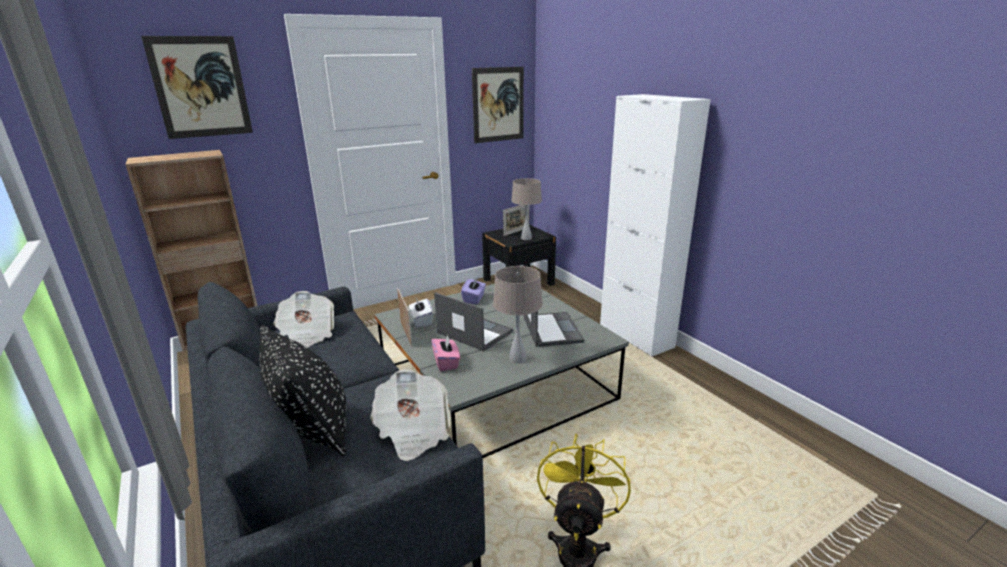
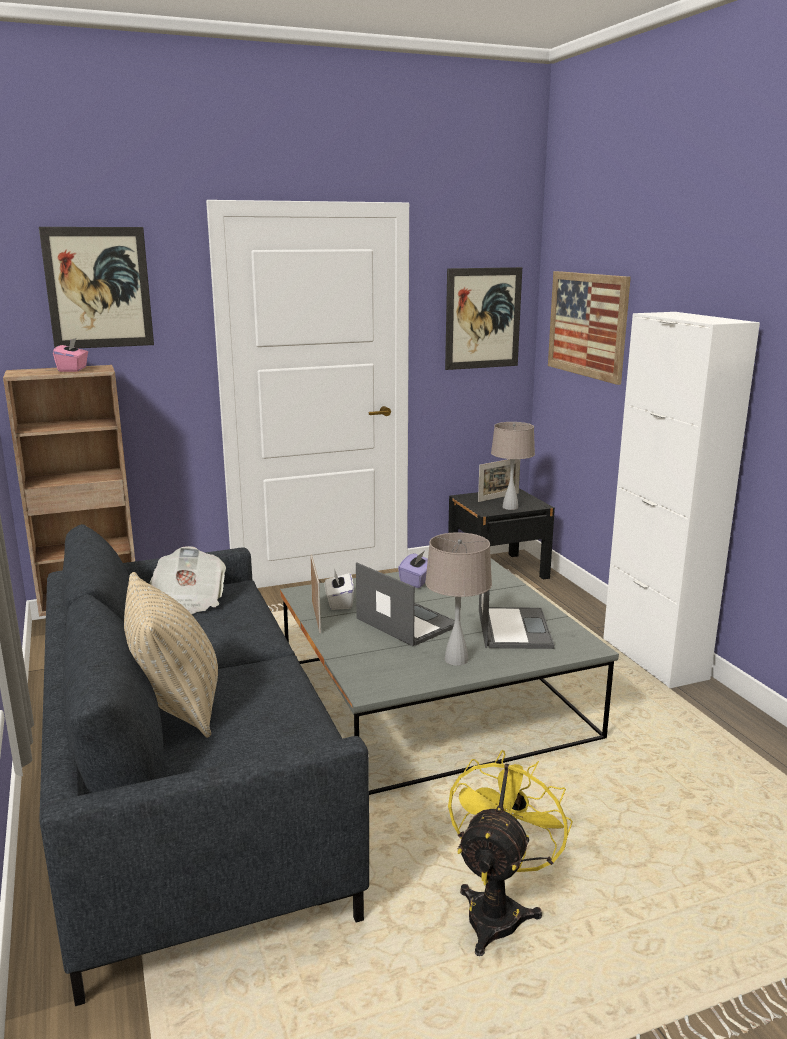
camera: 10 degrees right, 5 degrees down
black pillow [260,325,347,456] -> beige pillow [124,572,218,738]
newspaper [370,369,450,461] -> none
pink tissue box [432,335,460,371] -> pink tissue box moved to [53,338,88,372]
none -> picture [548,271,631,385]

